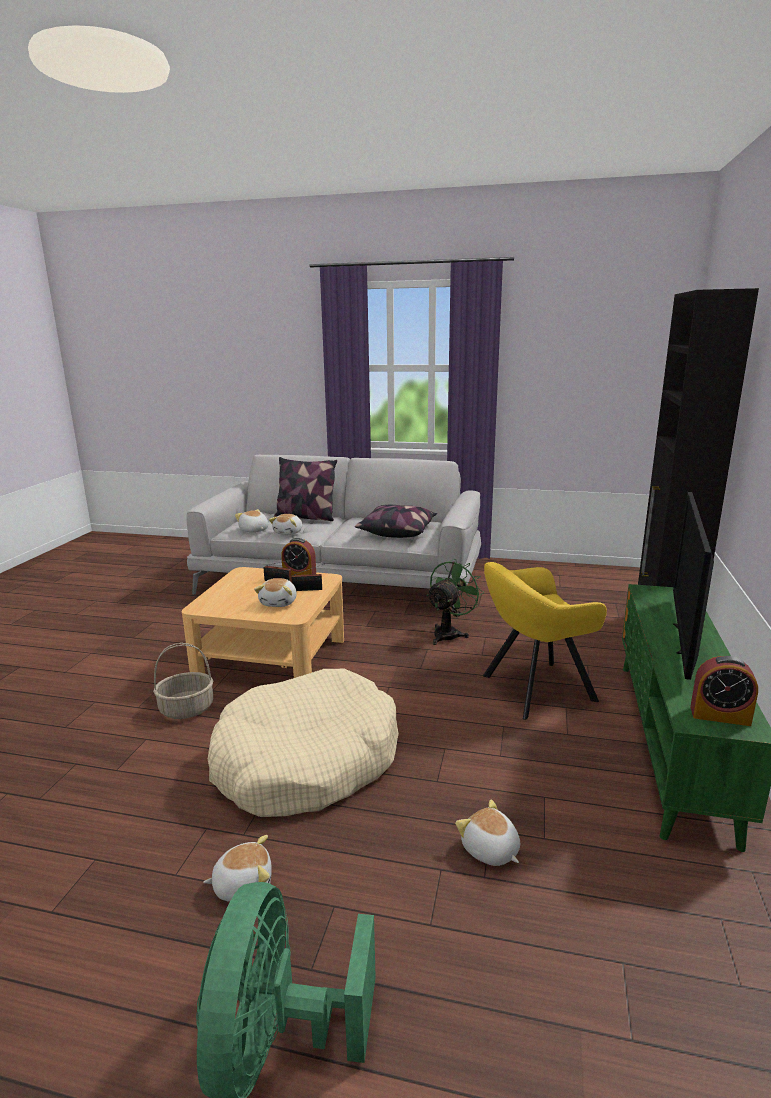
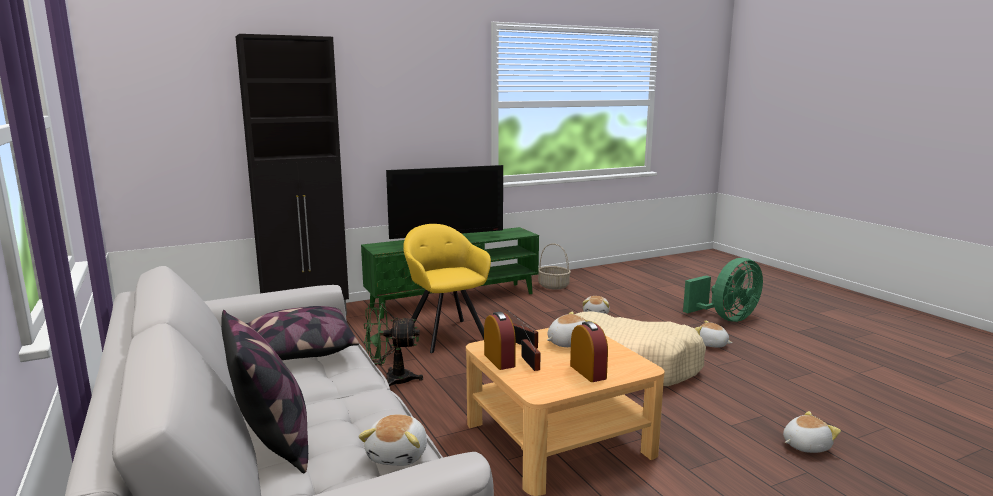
camera: 130 degrees left, 5 degrees down
basket [153,643,213,719] -> basket moved to [538,243,571,290]
plush toy [269,514,302,535] -> plush toy moved to [783,411,841,453]
yellow armchair [483,562,607,720] -> yellow armchair turned 150 degrees counterclockwise [403,224,491,353]
alarm clock [690,656,758,726] -> alarm clock moved to [570,321,608,382]

